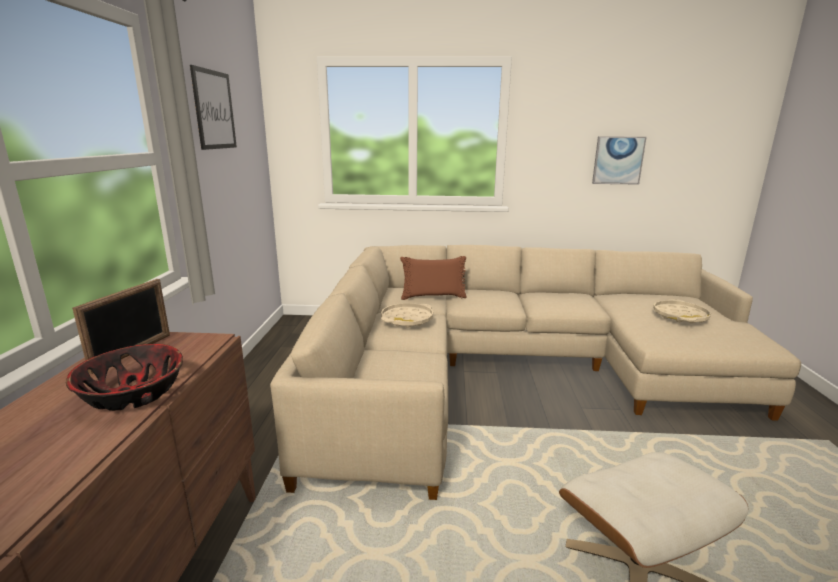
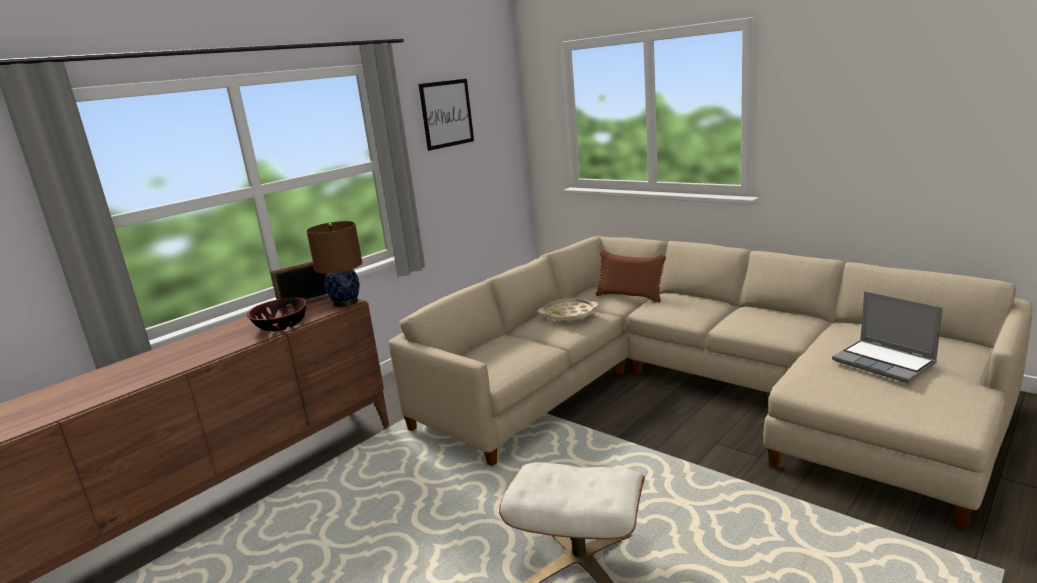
camera: 40 degrees right, 0 degrees up
picture [592,136,647,185] -> none
beige tray [653,299,711,324] -> laptop [832,291,943,383]
none -> brown table lamp [306,221,362,307]

